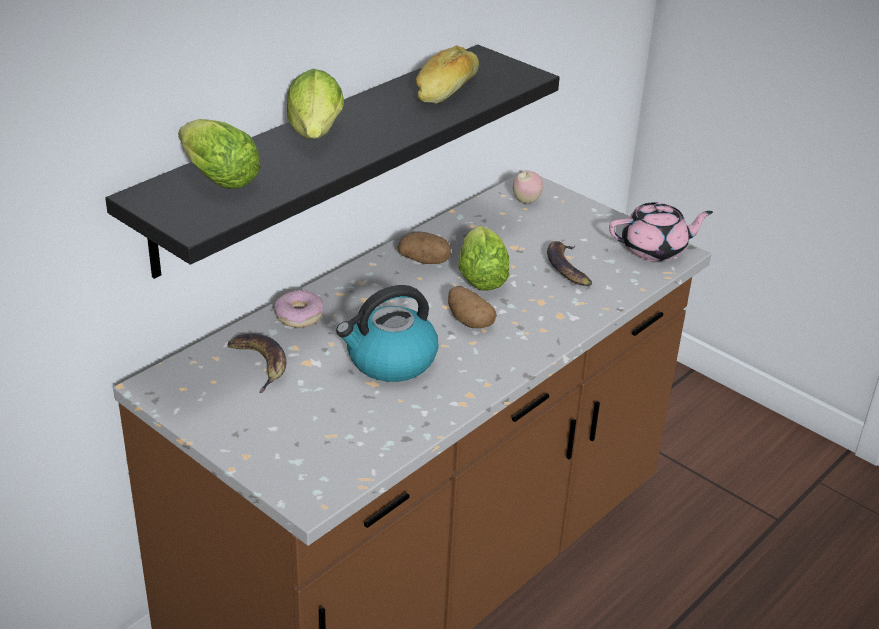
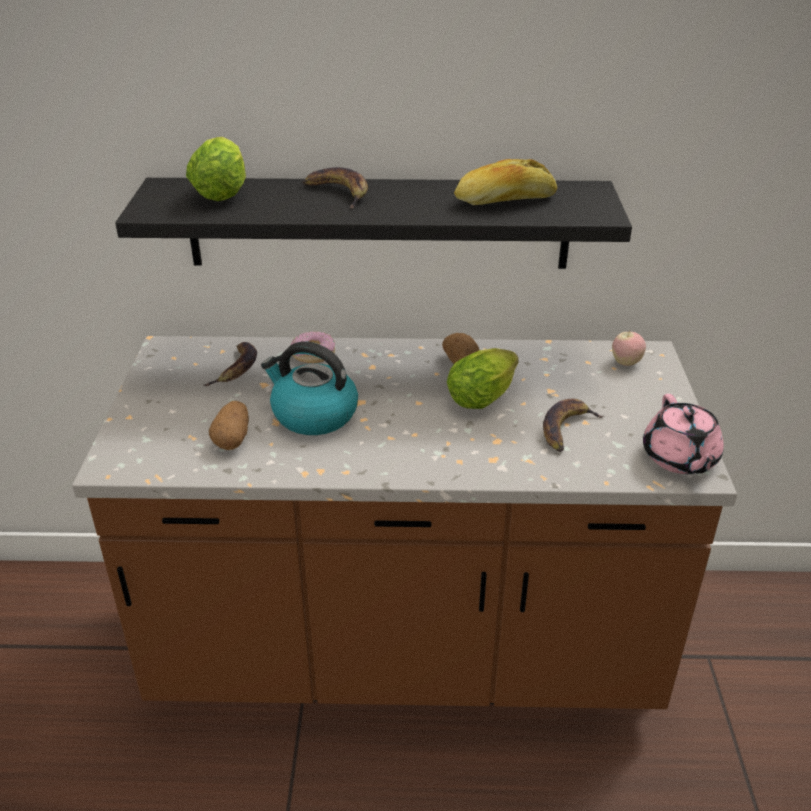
camera: 50 degrees right, 0 degrees up
lettuce [287,69,344,139] -> banana [303,167,368,209]
potato [448,286,497,328] -> potato moved to [209,401,249,450]
pink teapot [609,203,713,261] -> pink teapot turned 45 degrees clockwise [643,394,724,474]

